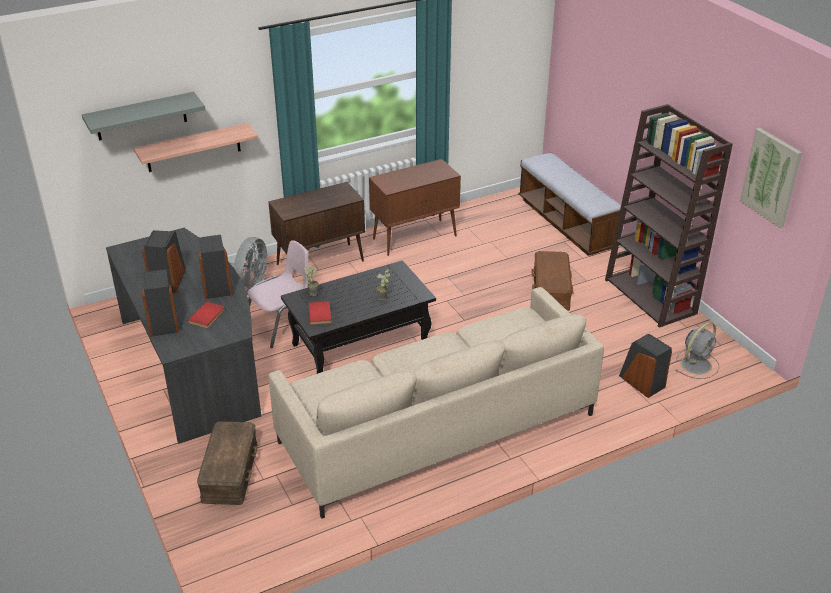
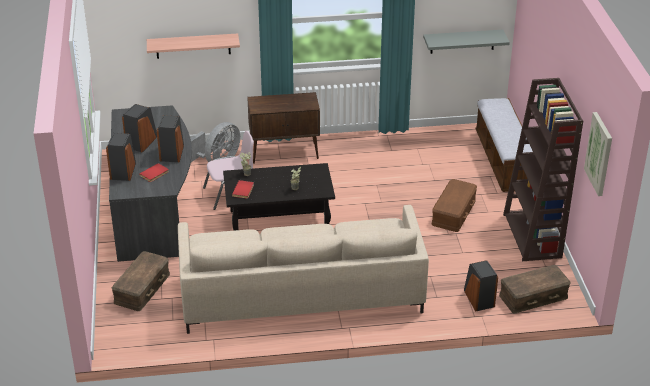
camera: 20 degrees right, 0 degrees up
grey shelf [82,92,205,141] -> grey shelf moved to [423,30,510,54]
brown cabinet [369,159,461,256] -> none
grey fan [675,322,719,379] -> brown storage box [499,265,570,313]

